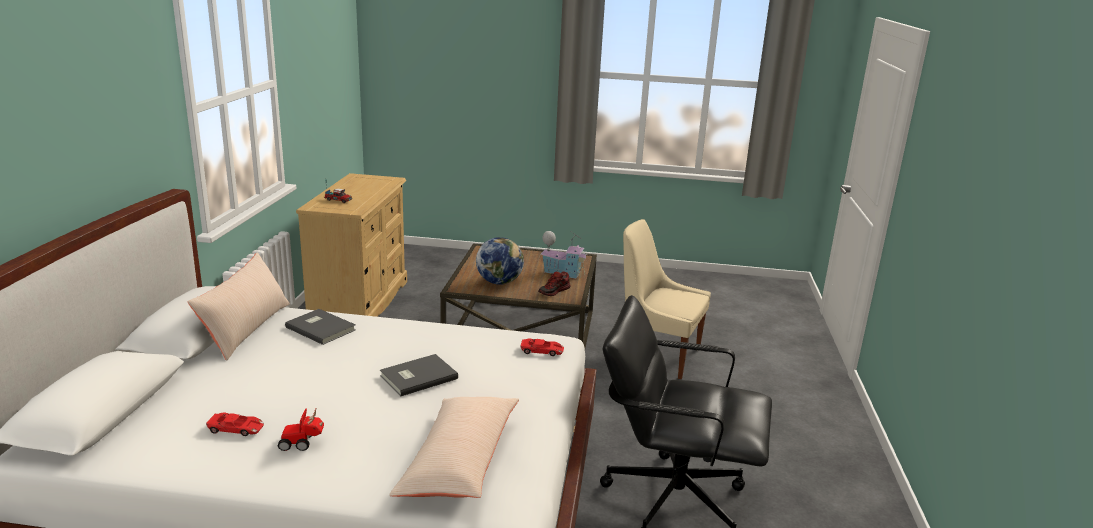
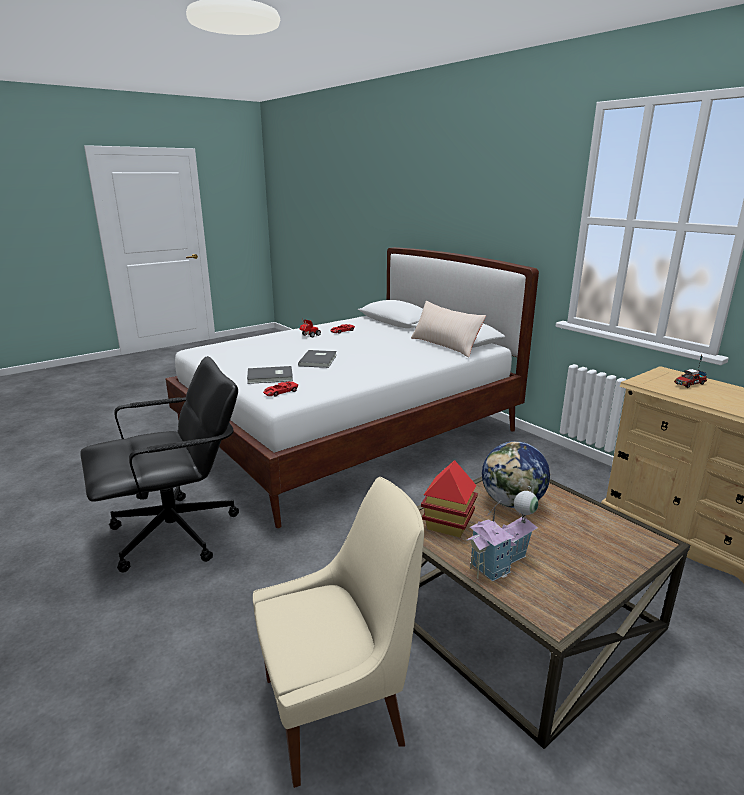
camera: 135 degrees right, 0 degrees up
grey book [285,309,356,345] -> grey book moved to [247,366,293,384]
beige pillow [389,397,519,498] -> none
shoe [538,271,571,296] -> toy house [421,460,478,537]

